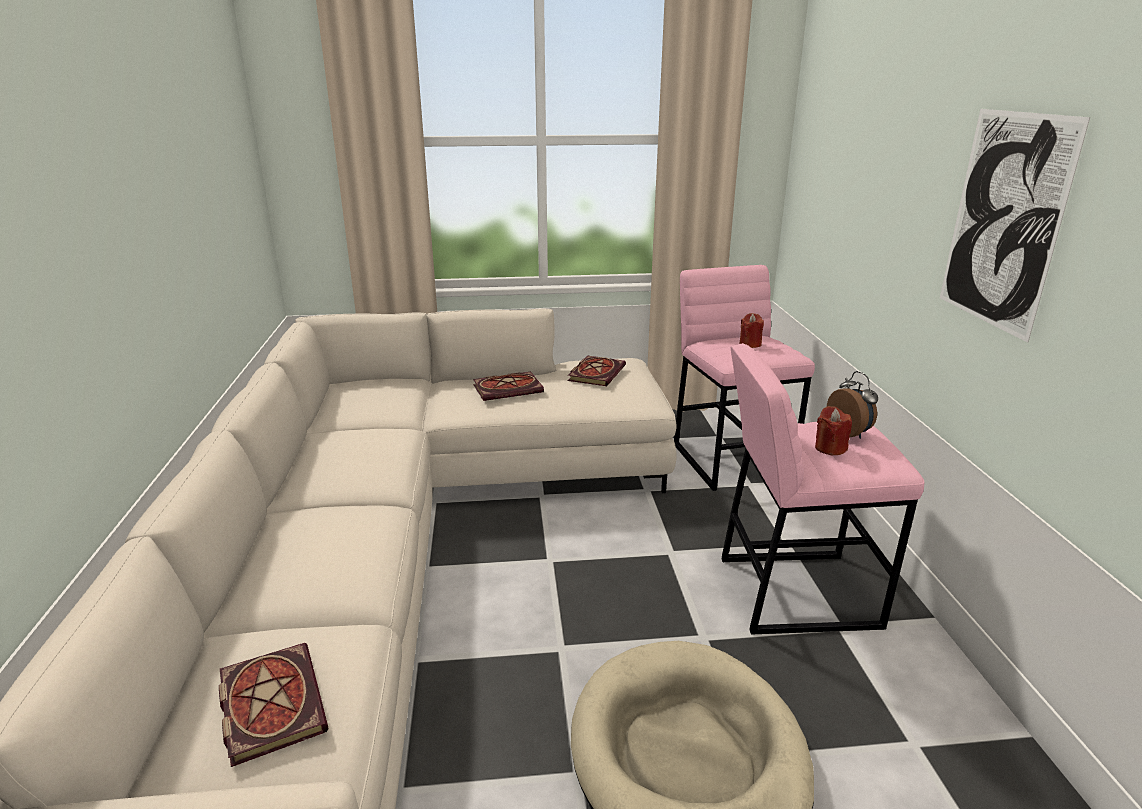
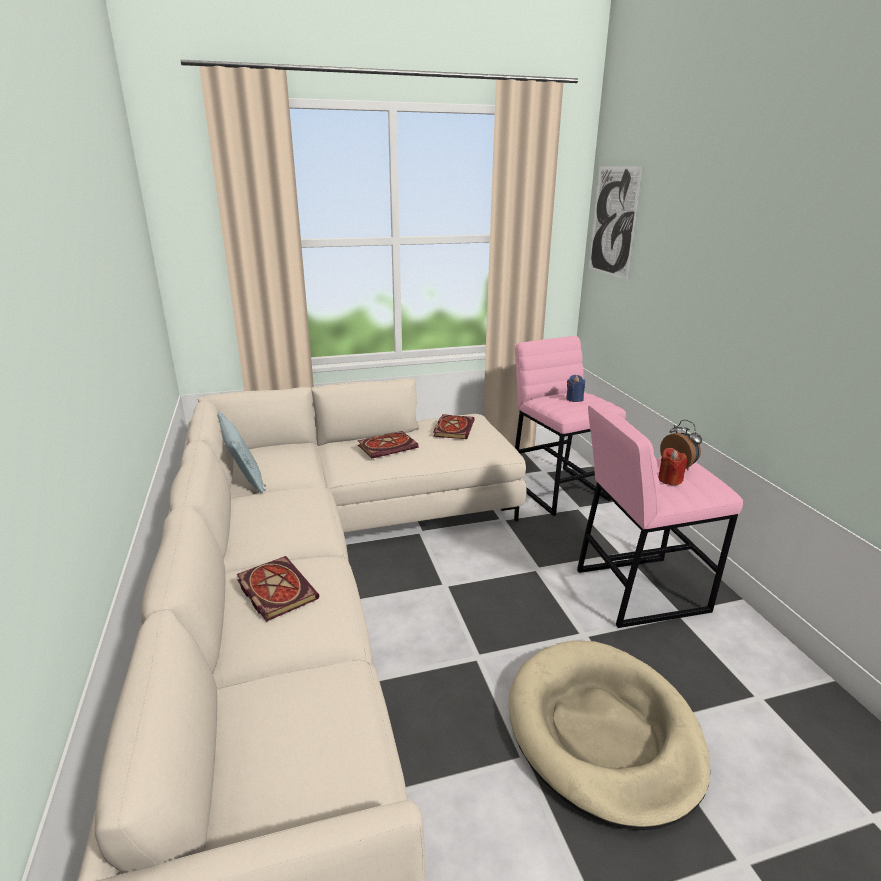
camera: 10 degrees left, 0 degrees up
book [219,643,329,767] -> book moved to [236,556,319,622]
red candle [740,313,764,348] -> blue candle [566,375,585,402]
picture [940,109,1090,343] -> picture moved to [589,166,642,280]
none -> blue pillow [217,412,266,493]

